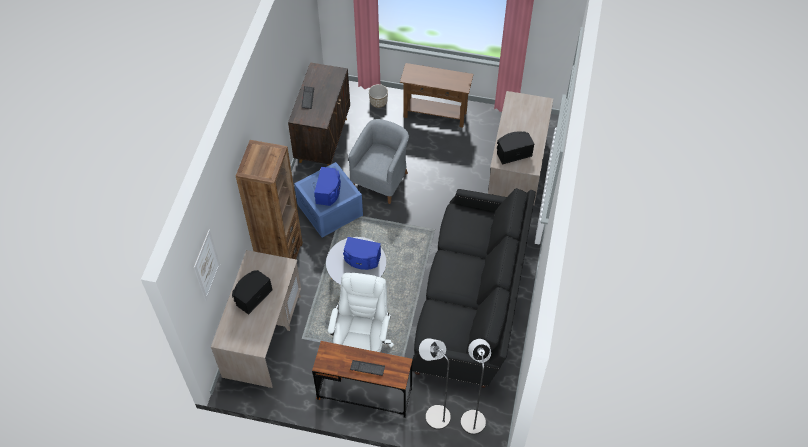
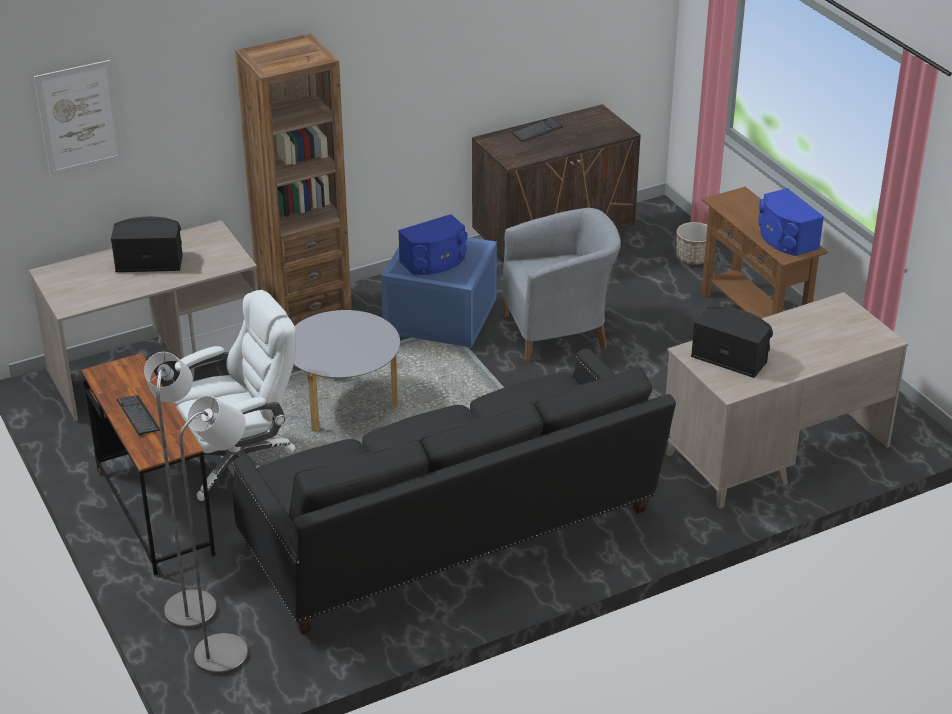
camera: 50 degrees right, 20 degrees down
blue speaker [343,237,381,270] -> blue speaker moved to [758,188,824,256]

